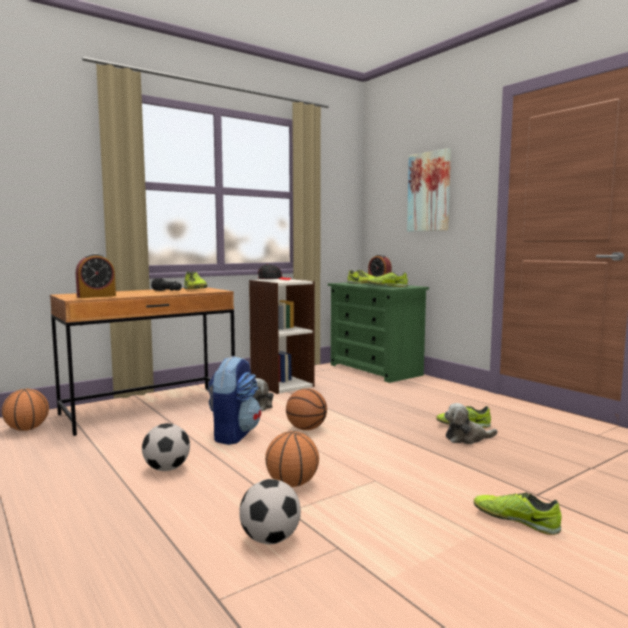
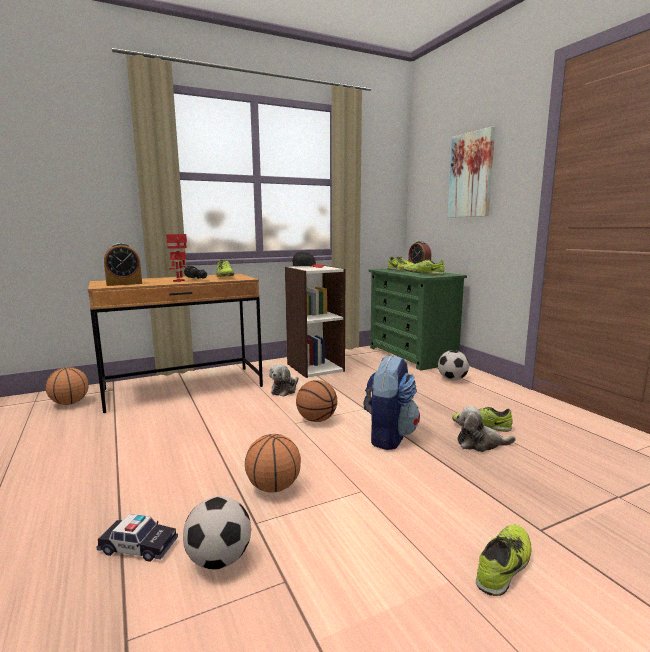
camera: 10 degrees right, 5 degrees up
football [142,423,190,471] -> football moved to [438,350,469,380]
backpack [207,356,261,445] -> backpack moved to [364,355,420,450]
shoe [474,493,562,535] -> shoe turned 90 degrees clockwise [476,525,531,596]
none -> toy car [96,514,178,562]
none -> toy robot [166,234,187,282]

